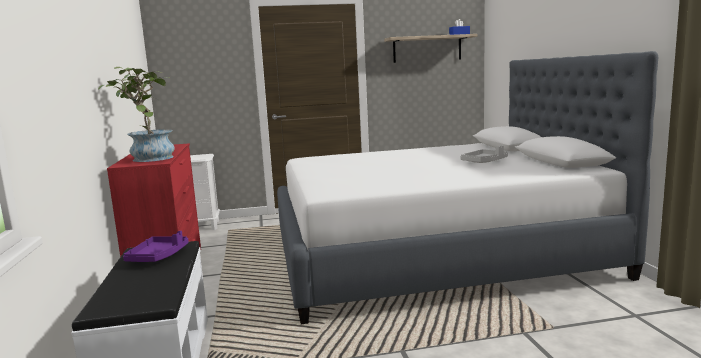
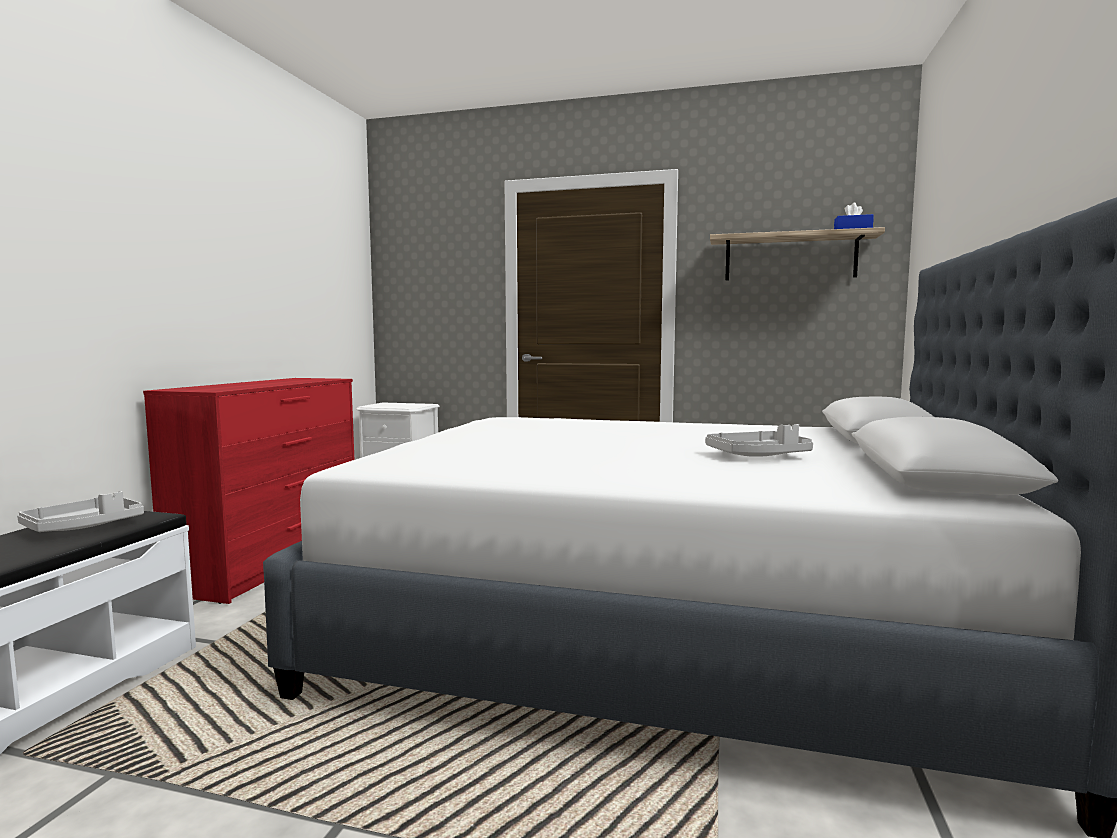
camera: 25 degrees right, 5 degrees down
potted plant [98,67,175,162] -> none
purple tray [123,231,189,262] -> grey tray [17,491,144,532]

